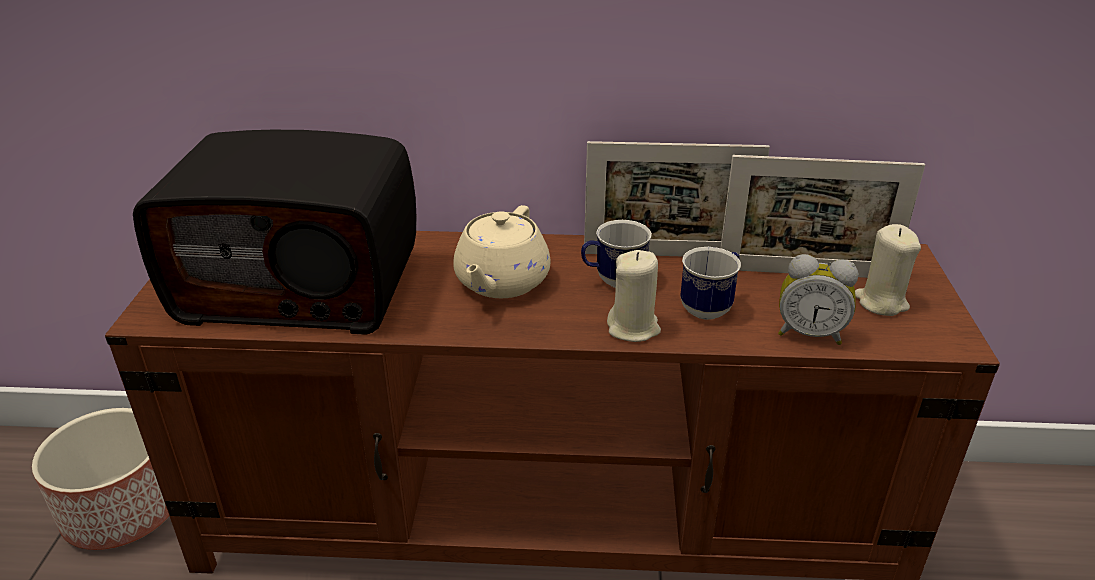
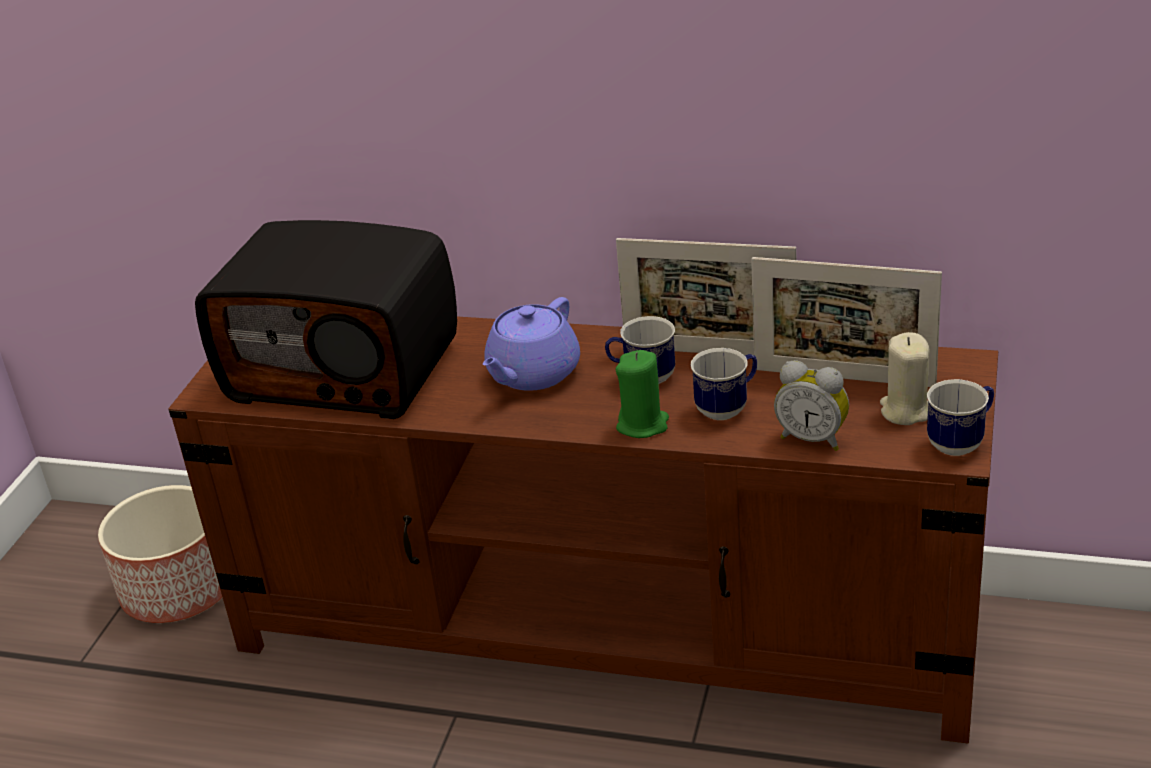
camera: 15 degrees right, 0 degrees up
beige teapot [453,205,551,298] -> purple teapot [483,297,580,391]
beige candle [607,250,661,342] -> green candle [616,350,669,438]
none -> mug [927,379,994,456]

